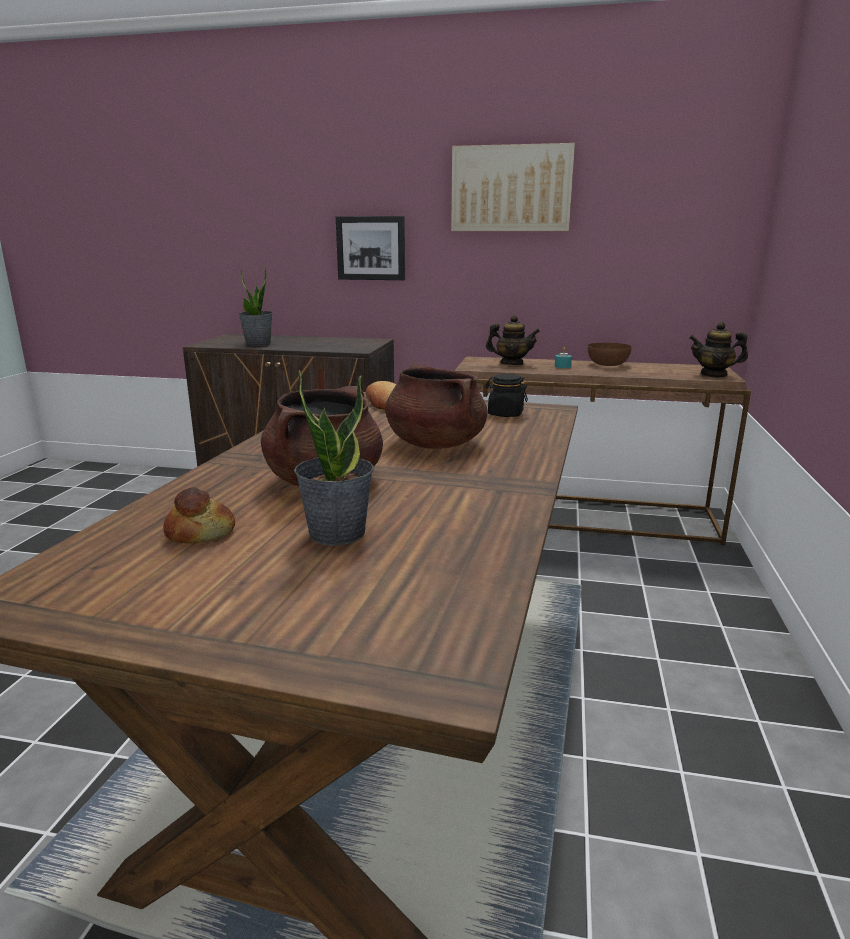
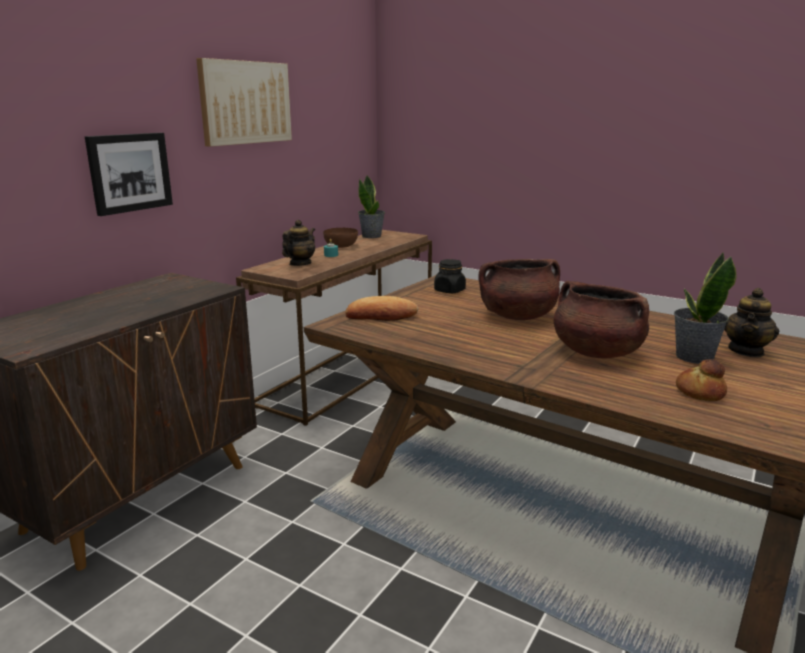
camera: 70 degrees left, 0 degrees up
potted plant [238,266,273,346] -> potted plant moved to [358,176,385,238]
teapot [689,322,748,377] -> teapot moved to [724,288,779,358]

